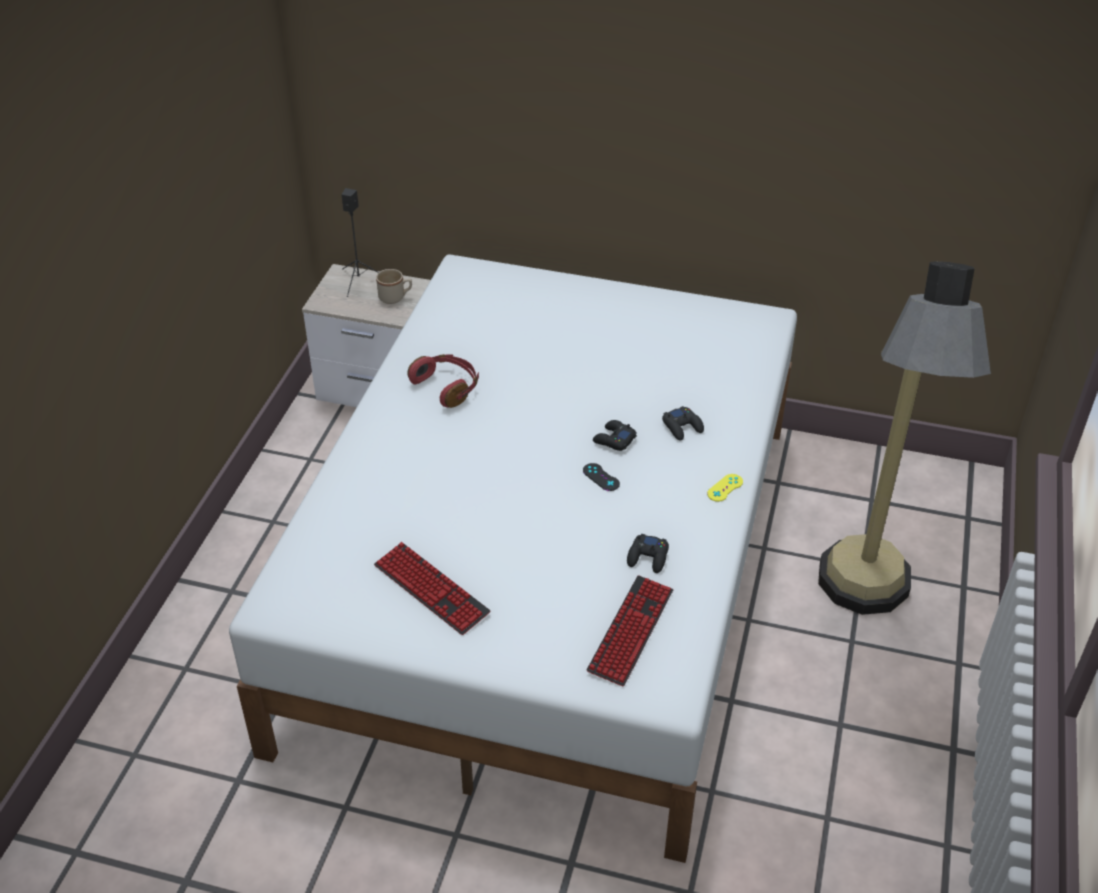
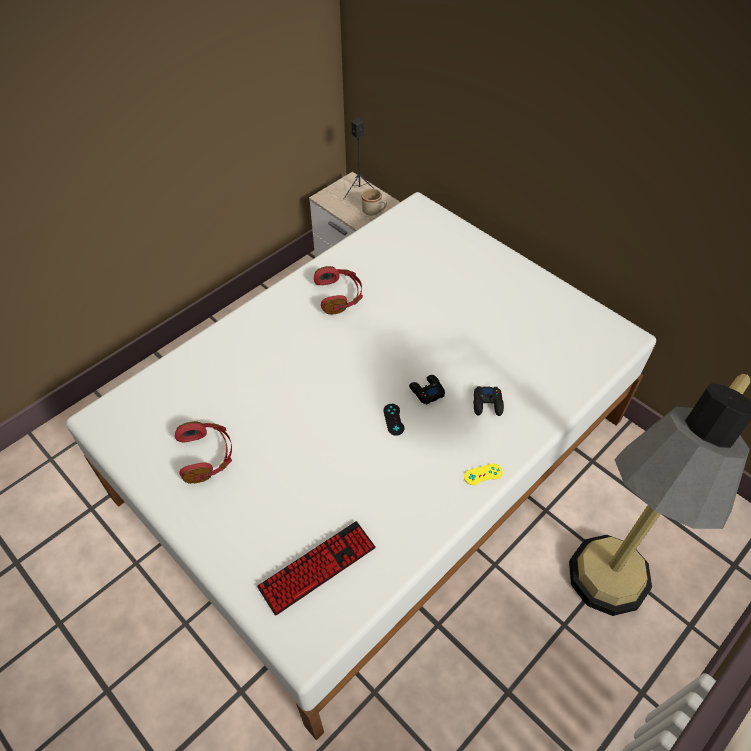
camera: 30 degrees right, 10 degrees up
keyboard [374,542,490,635] -> red headphones [175,421,232,484]
black game controller [627,534,669,573] -> none

